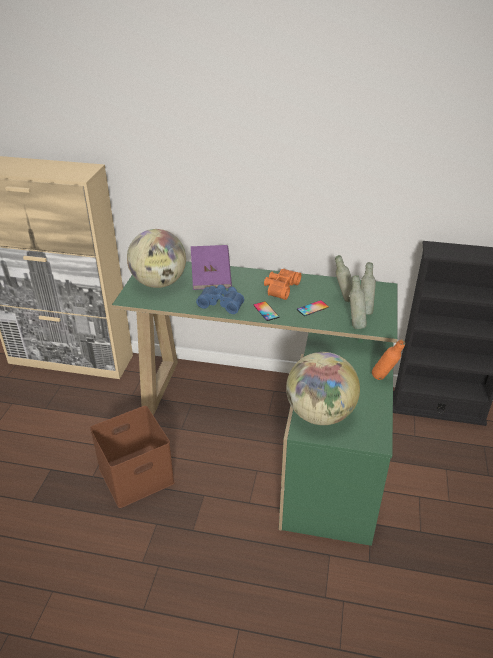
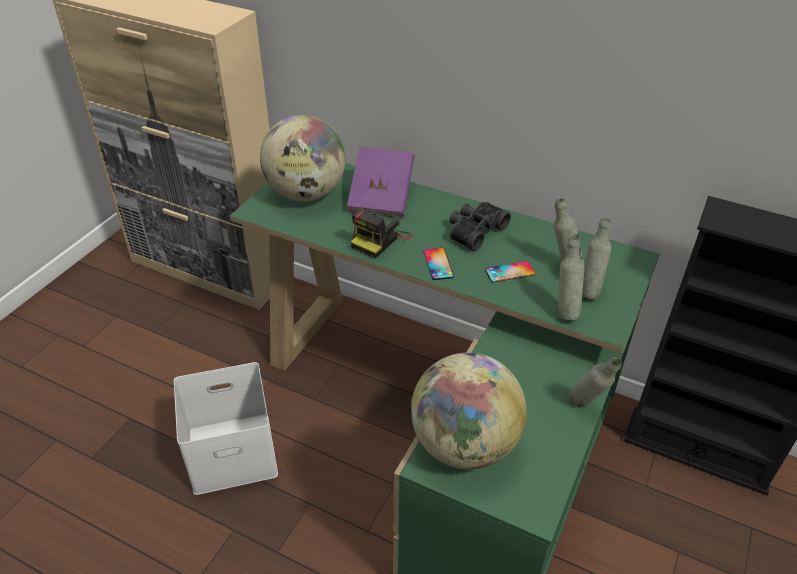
camera: 15 degrees right, 5 degrees up
brown storage box [90,406,175,508] -> white storage box [174,362,278,495]
blue binoculars [196,285,244,314] -> camera [351,210,412,258]
orange binoculars [264,269,301,300] -> black binoculars [450,202,511,251]
orange bottle [372,340,405,380] -> grey bottle [569,357,622,408]

